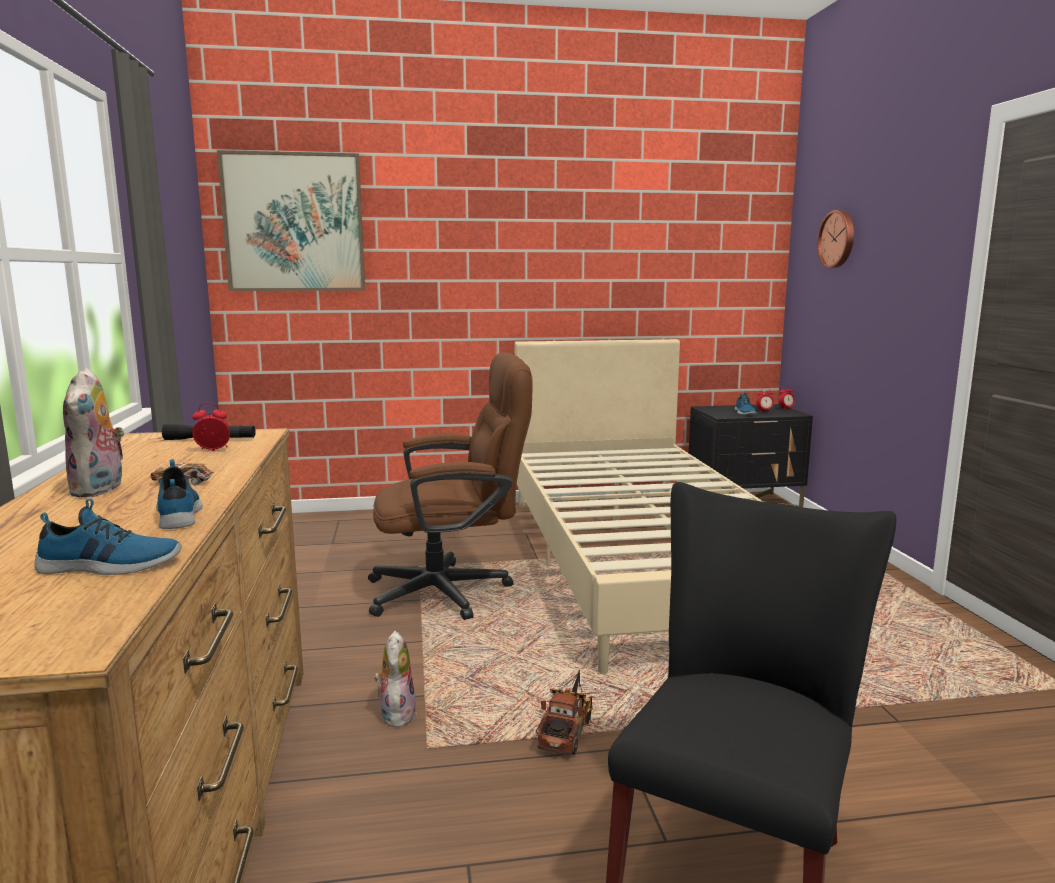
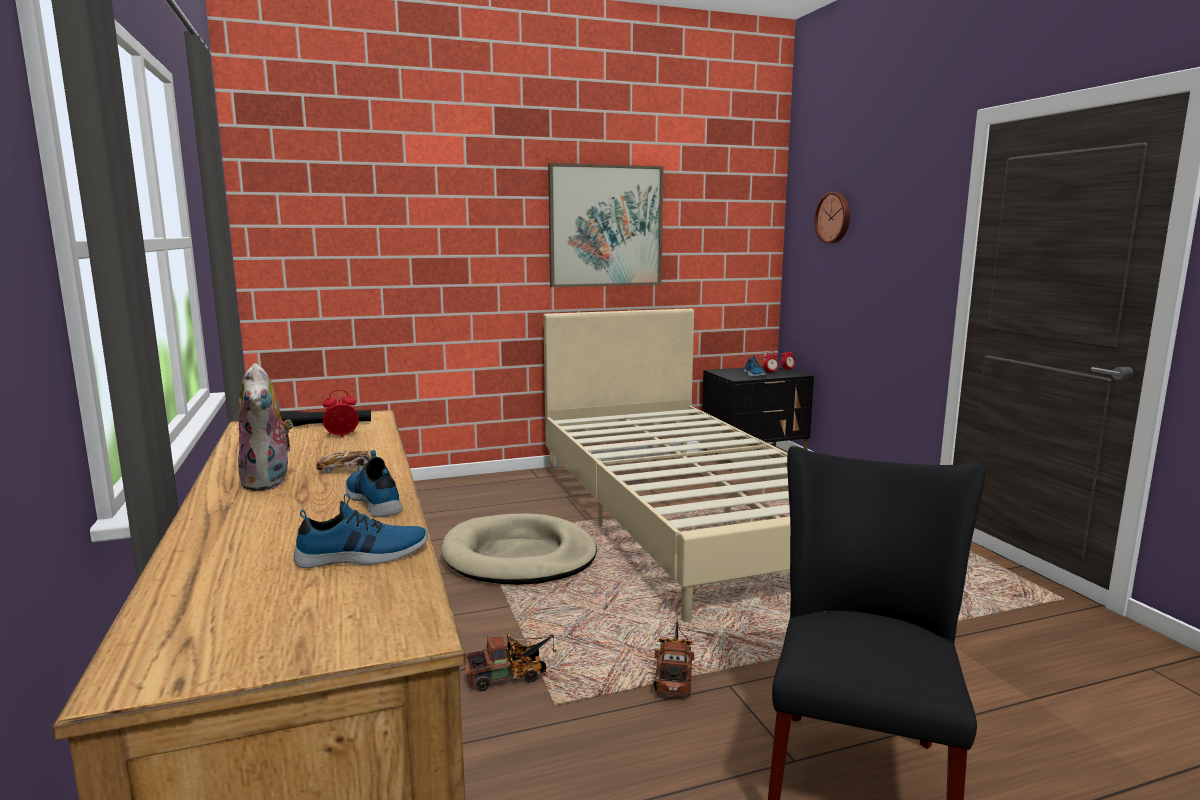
camera: 10 degrees left, 0 degrees up
picture [217,150,365,291] -> picture moved to [548,163,664,287]
brown office chair [368,352,533,620] -> beige dog bed [441,513,597,585]
plush toy [374,631,416,728] -> toy truck [465,633,556,691]

